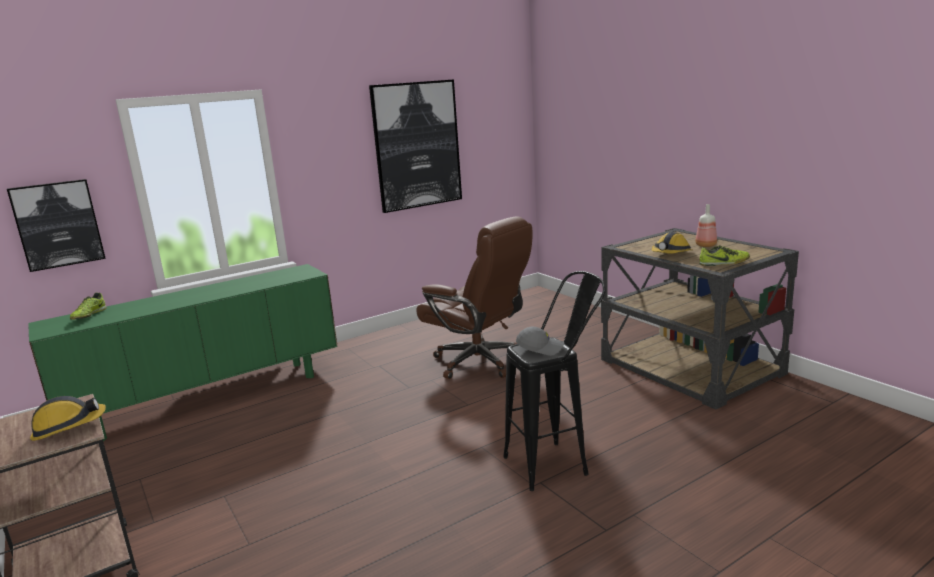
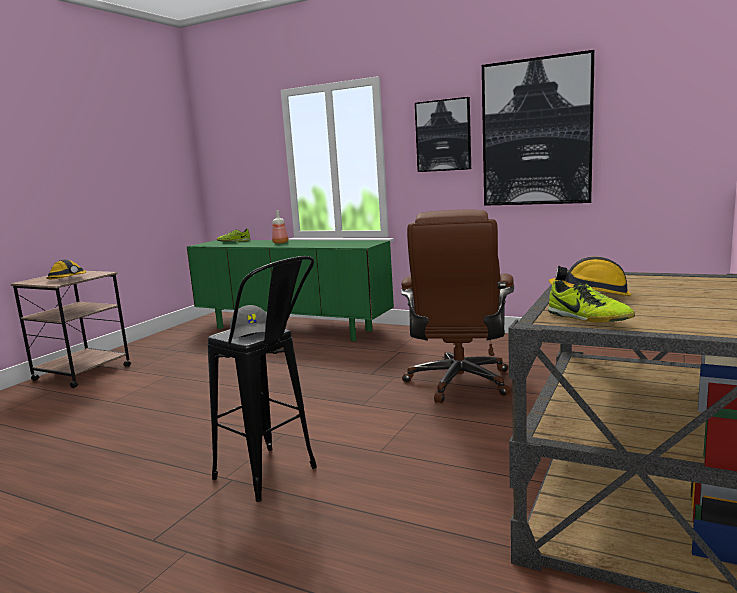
camera: 60 degrees right, 5 degrees down
picture [7,179,106,272] -> picture moved to [415,97,471,172]
bottle [695,204,717,247] -> bottle moved to [272,210,288,244]

